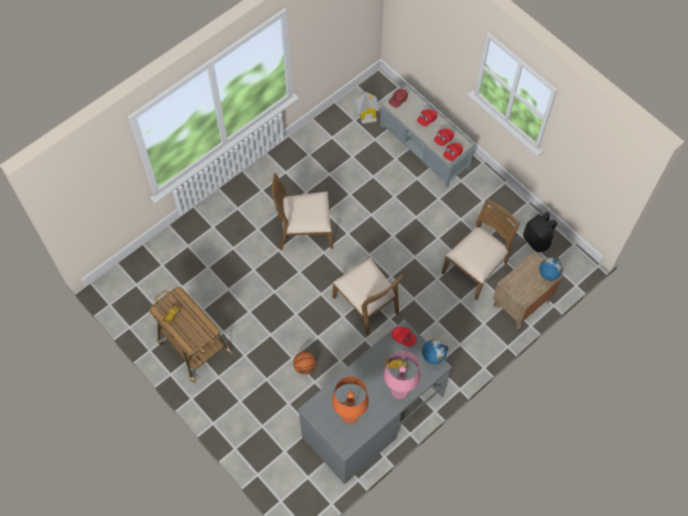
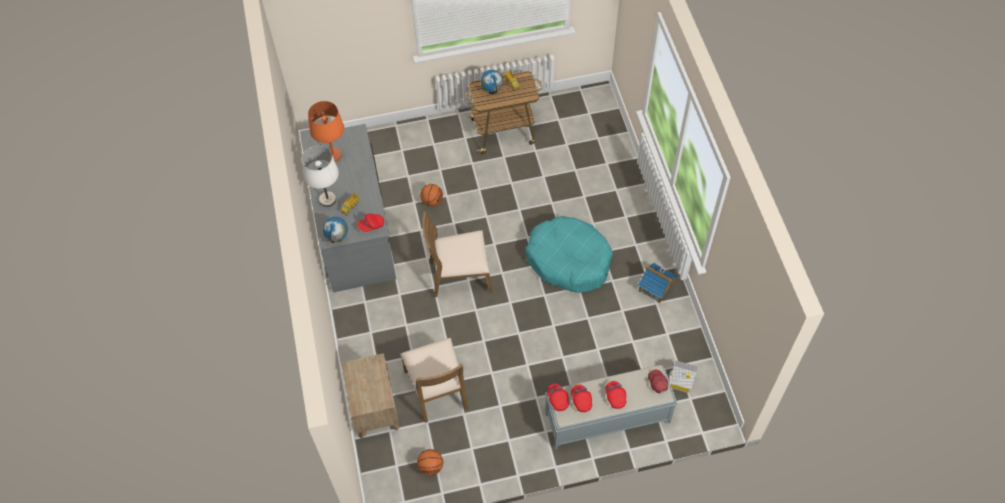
camera: 120 degrees right, 5 degrees down
brown chair [272,173,333,250] -> turquoise dog bed [525,216,613,293]
pink table lamp [384,351,420,399] -> white table lamp [301,146,339,207]
black backpack [523,212,557,252] -> basketball [417,449,443,476]
globe [539,258,563,281] -> globe moved to [481,70,503,94]
none -> toy house [638,263,677,303]

